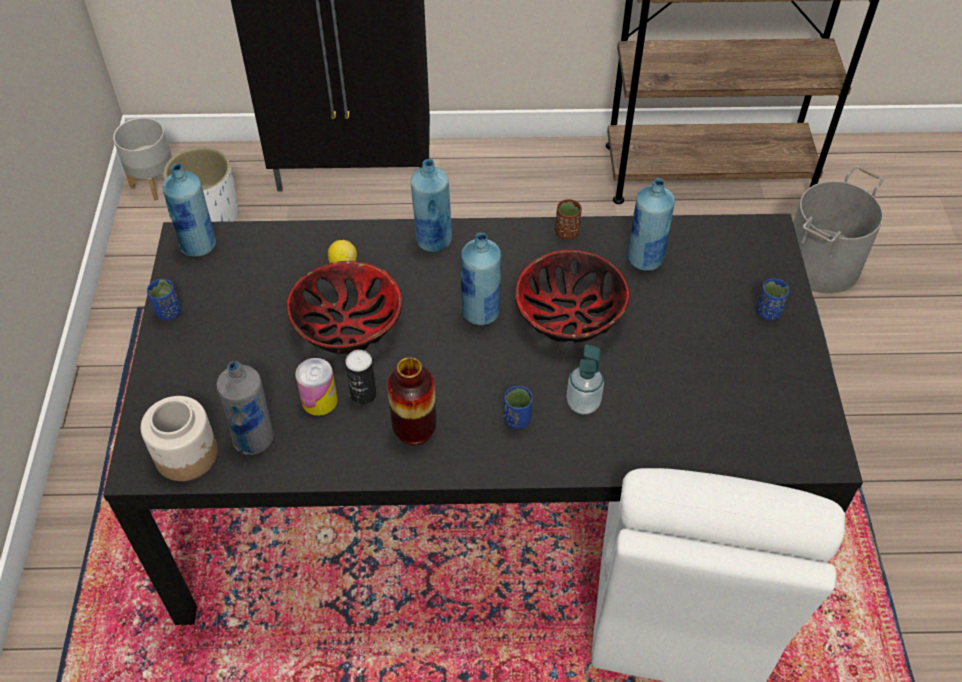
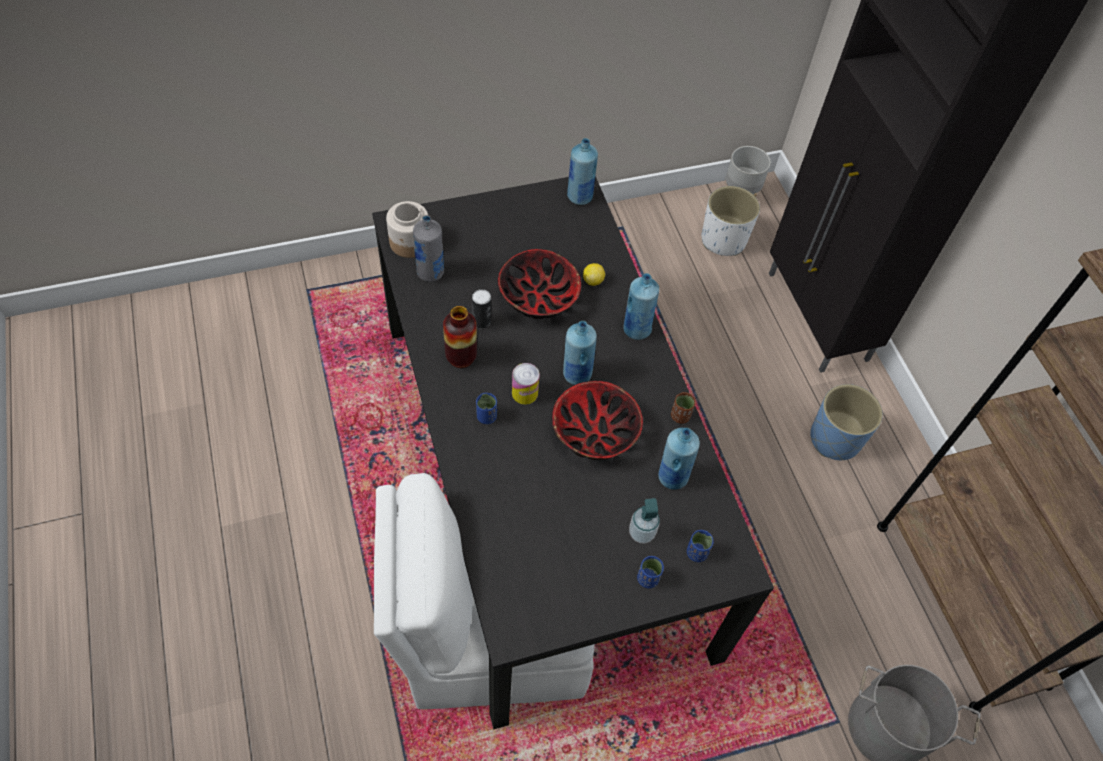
camera: 70 degrees right, 5 degrees up
blue cup [147,279,181,320] -> blue cup moved to [687,530,714,562]
can [295,358,338,416] -> can moved to [512,363,540,405]
soap dispenser [567,344,604,414] -> soap dispenser moved to [629,498,660,543]
none -> blue planter [810,384,883,460]

